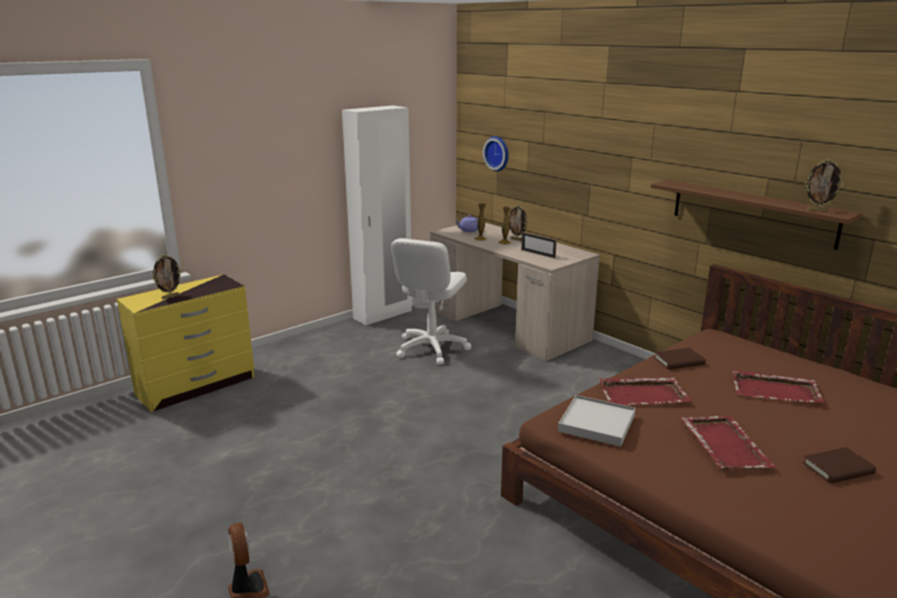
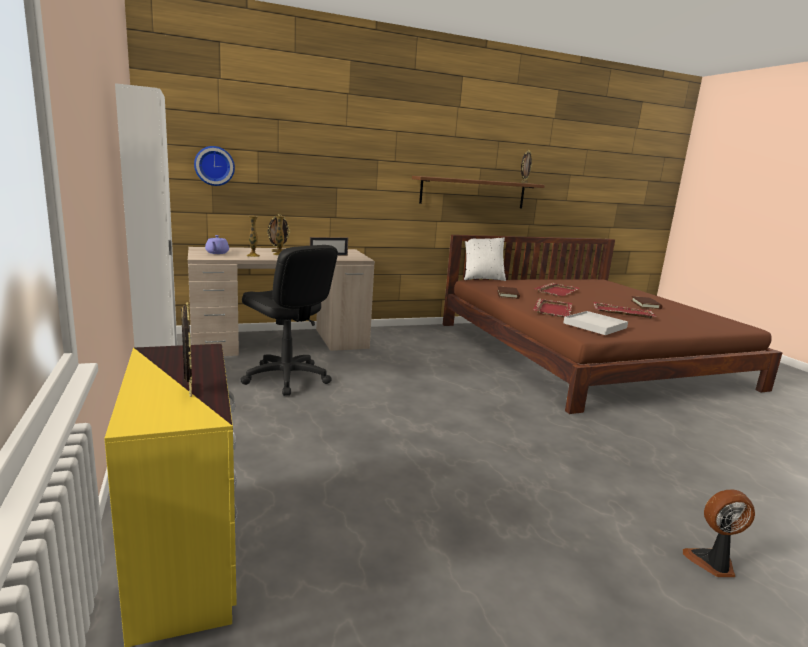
camera: 70 degrees left, 5 degrees down
white office chair [391,238,471,365] -> black office chair [240,245,338,396]
none -> white pillow [464,237,506,281]

